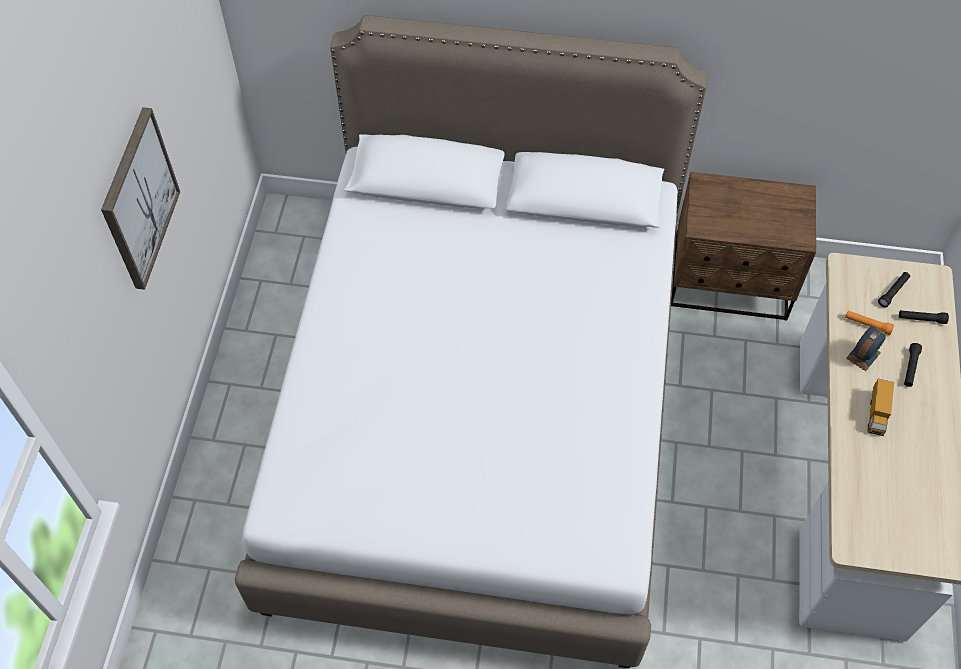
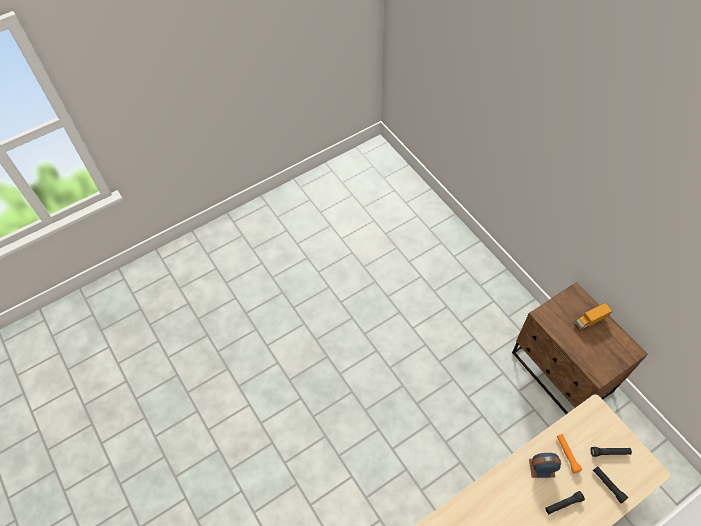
camera: 50 degrees right, 0 degrees up
picture [101,107,180,290] -> none
white bed [235,15,707,669] -> none
toy truck [867,379,894,436] -> toy truck moved to [574,302,612,331]

